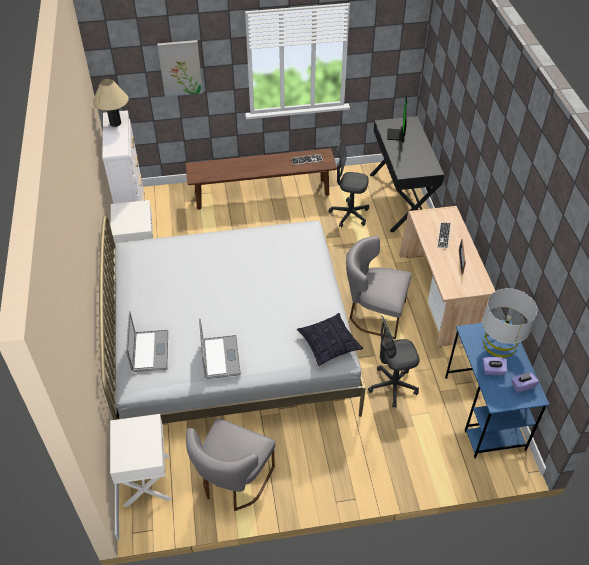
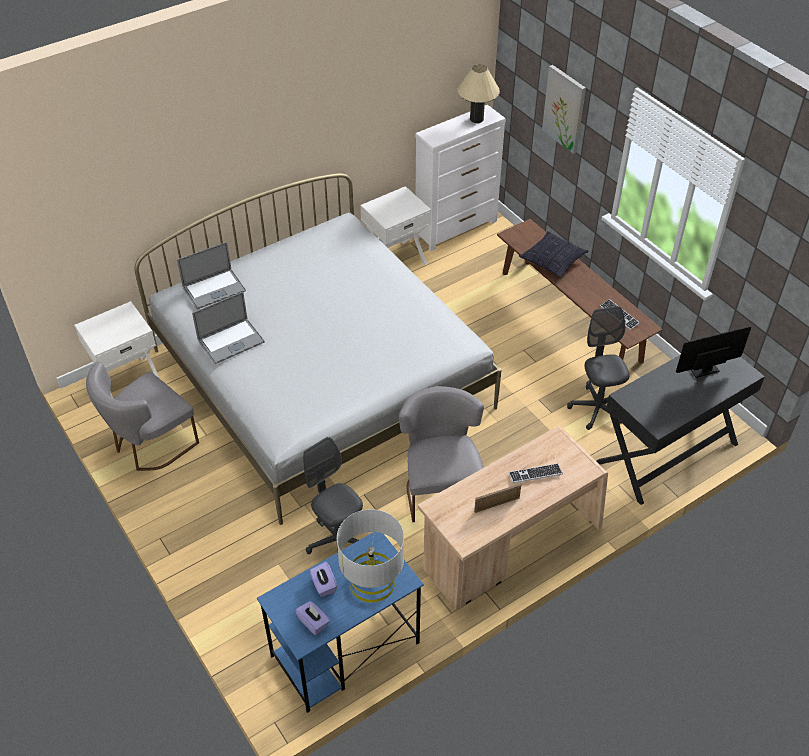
camera: 65 degrees right, 0 degrees up
grey chair [186,418,275,511] -> grey chair turned 45 degrees counterclockwise [86,362,199,471]
pillow [297,313,363,366] -> pillow moved to [519,231,589,278]

